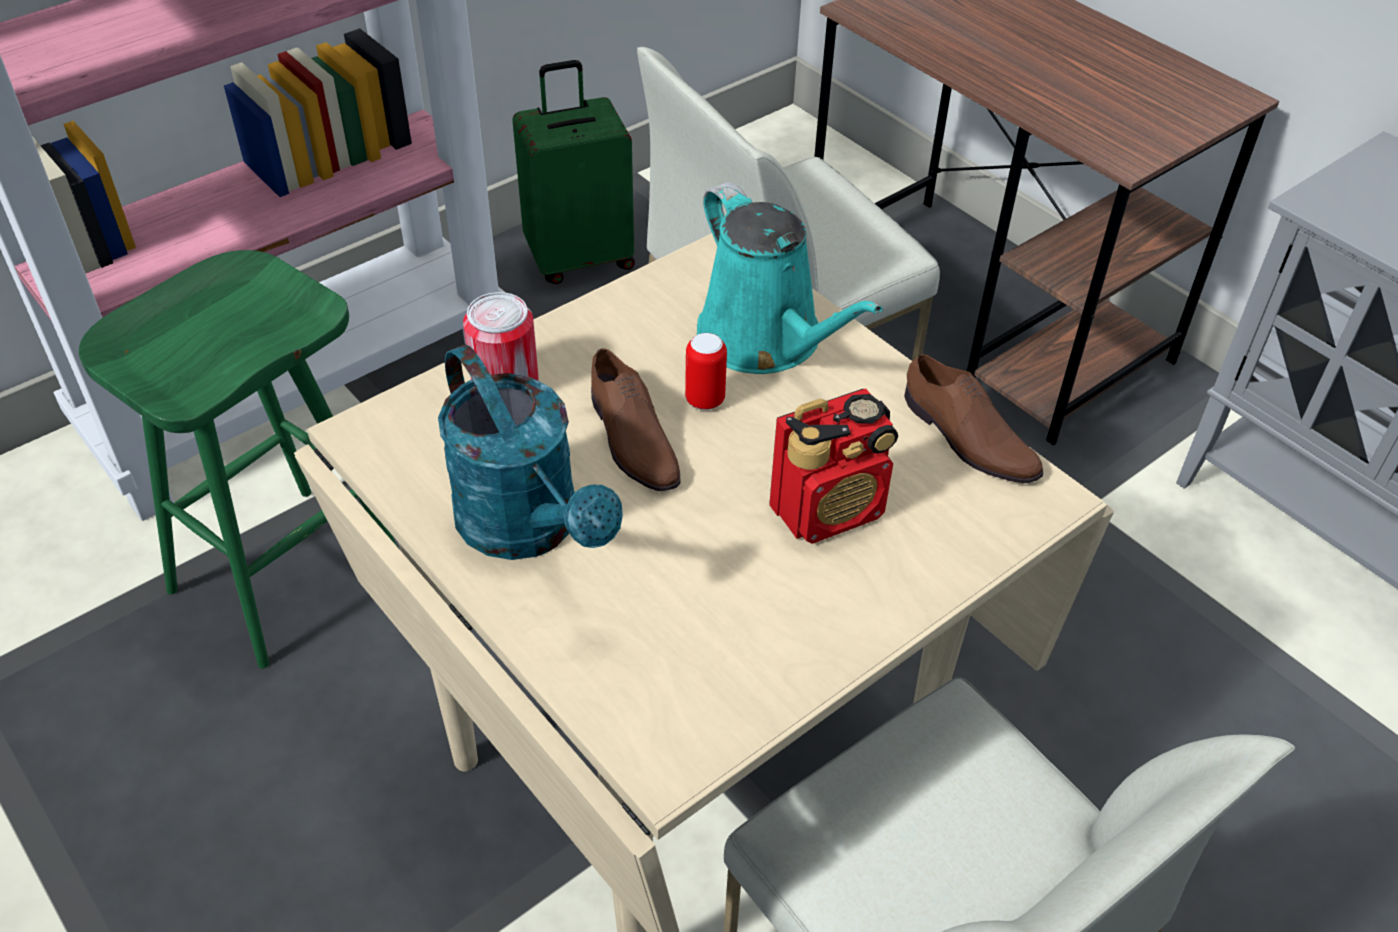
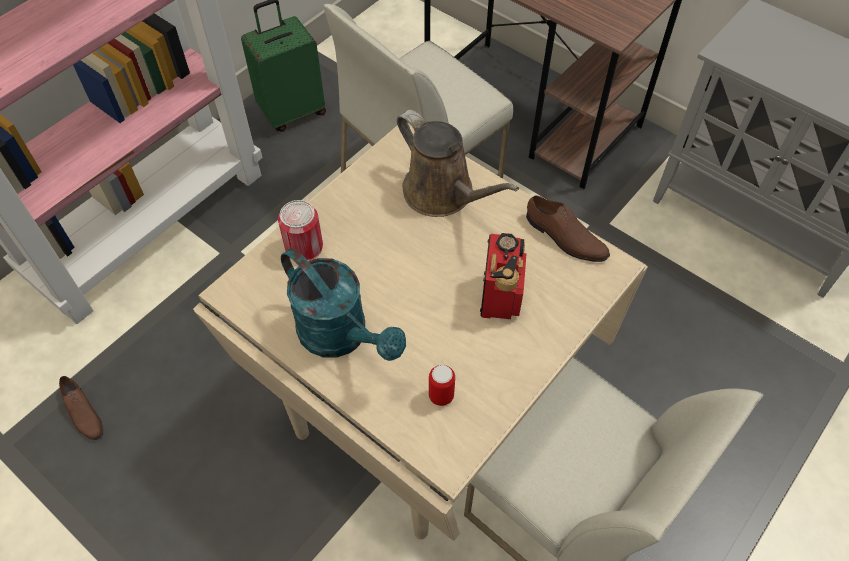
camera: 10 degrees left, 10 degrees up
green stool [79,250,398,669] -> none
brown shoe [591,348,681,491] -> brown shoe moved to [59,376,103,440]
can [685,333,727,410] -> can moved to [429,365,455,406]
turquoise watering can [697,182,883,374] -> brown watering can [397,110,519,217]
radio [769,389,898,544] -> radio turned 45 degrees counterclockwise [480,233,527,319]

